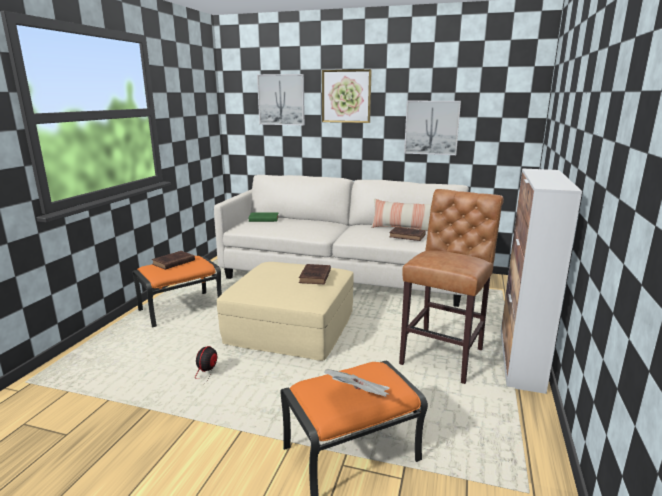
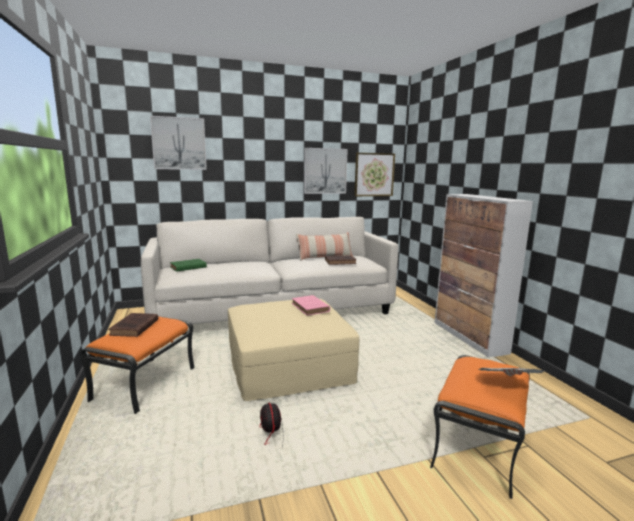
camera: 35 degrees left, 5 degrees down
brown book [299,264,331,285] -> pink book [292,295,330,316]
picture [322,69,372,123] -> picture moved to [354,153,395,196]
brown stool [399,189,504,384] -> none

